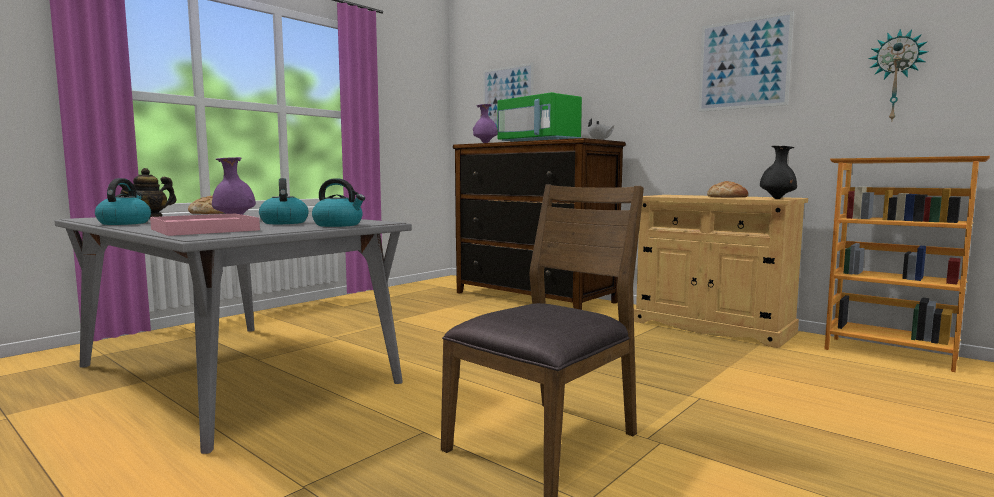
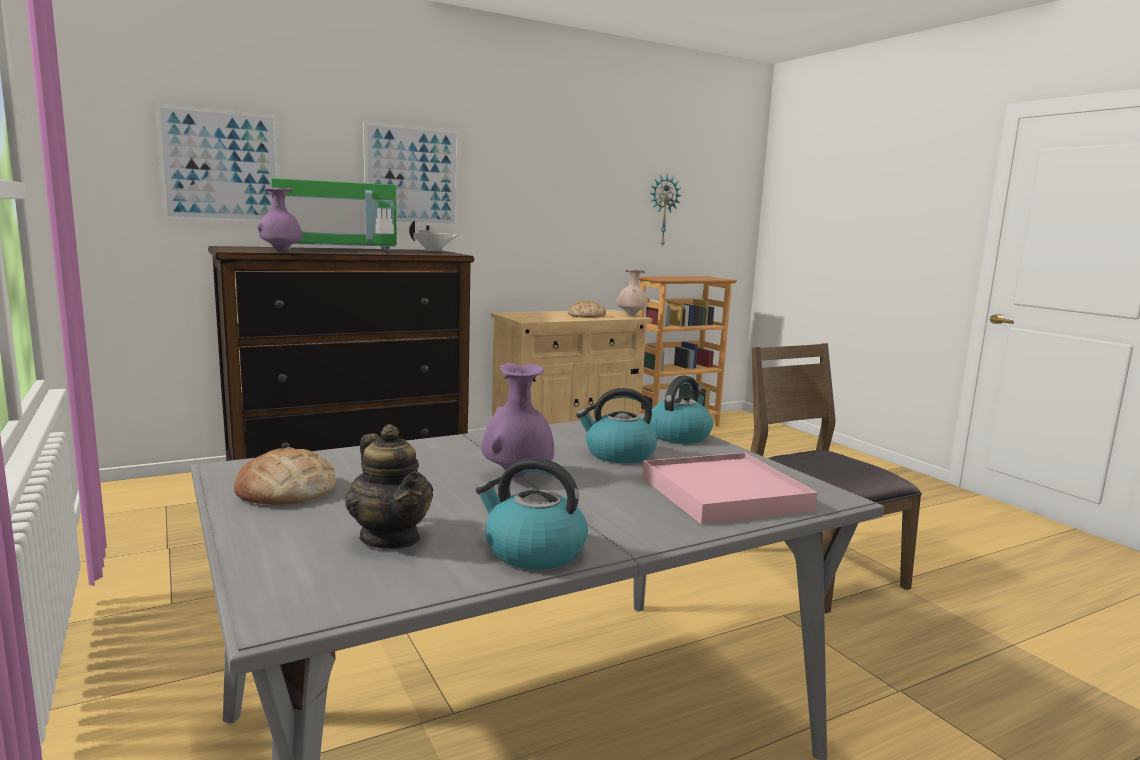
camera: 70 degrees left, 5 degrees up
picture [698,11,794,112] -> picture moved to [363,121,459,227]
black vase [760,146,797,199] -> beige vase [616,269,650,316]

